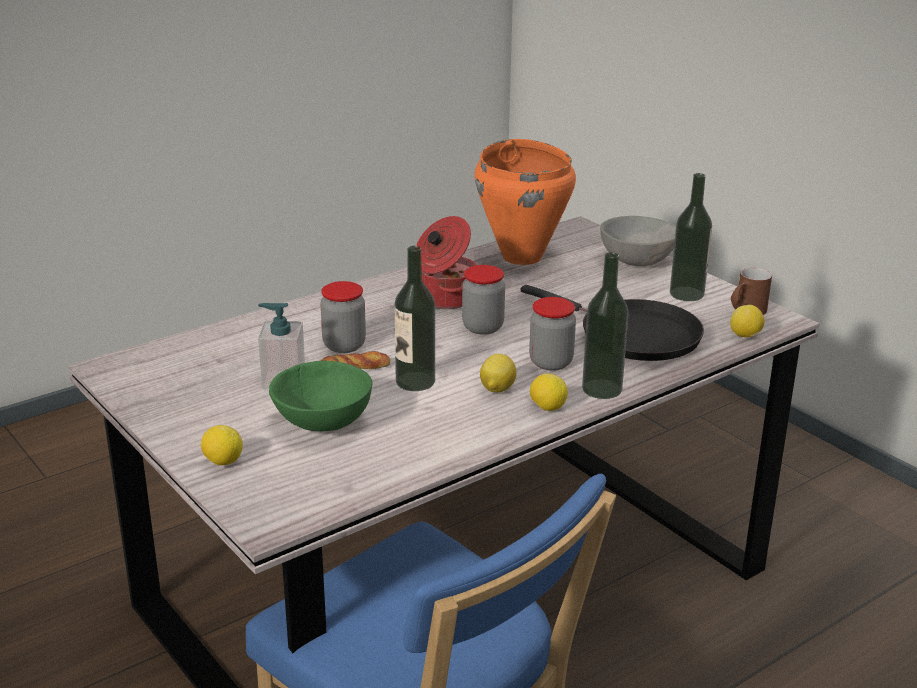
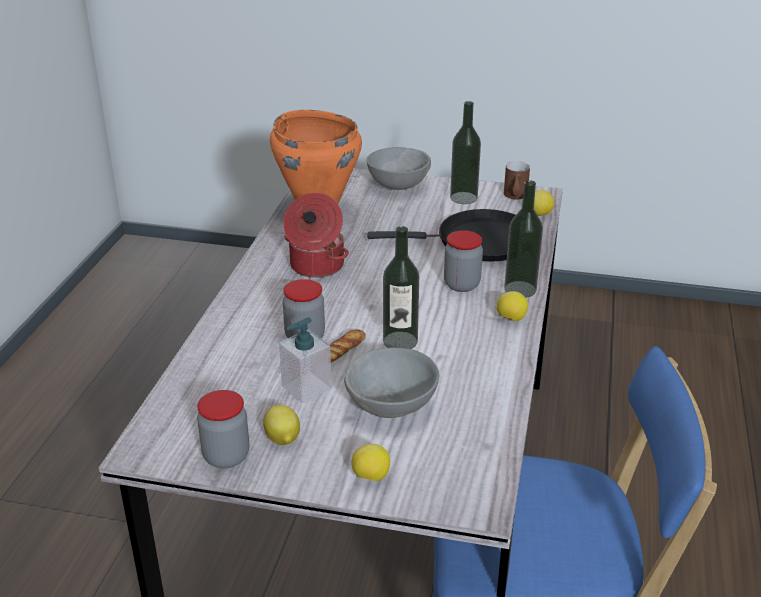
camera: 40 degrees left, 5 degrees up
green bowl [269,361,373,431] -> grey bowl [344,348,439,418]
jar [462,265,505,335] -> jar moved to [197,390,249,468]
lemon [480,354,517,392] -> lemon moved to [263,405,300,445]

